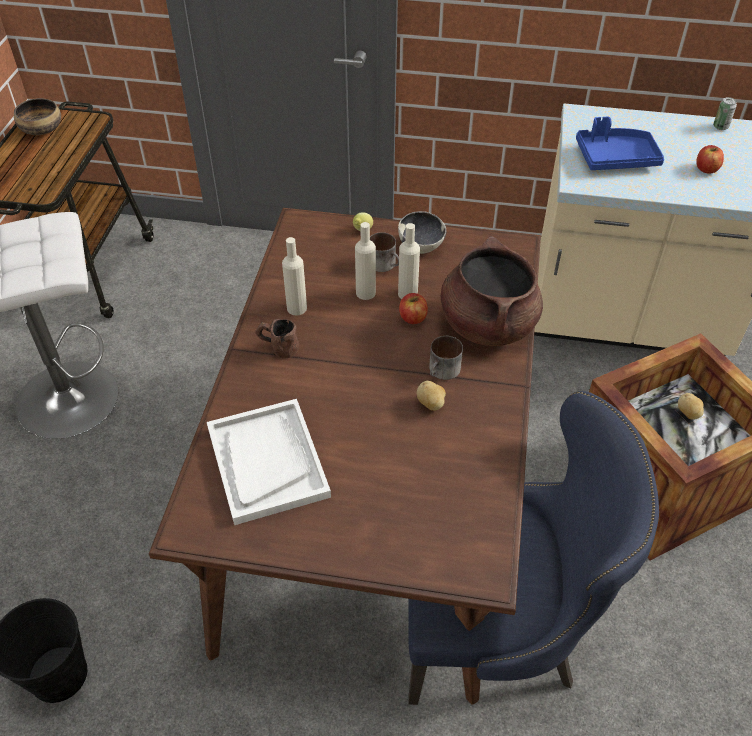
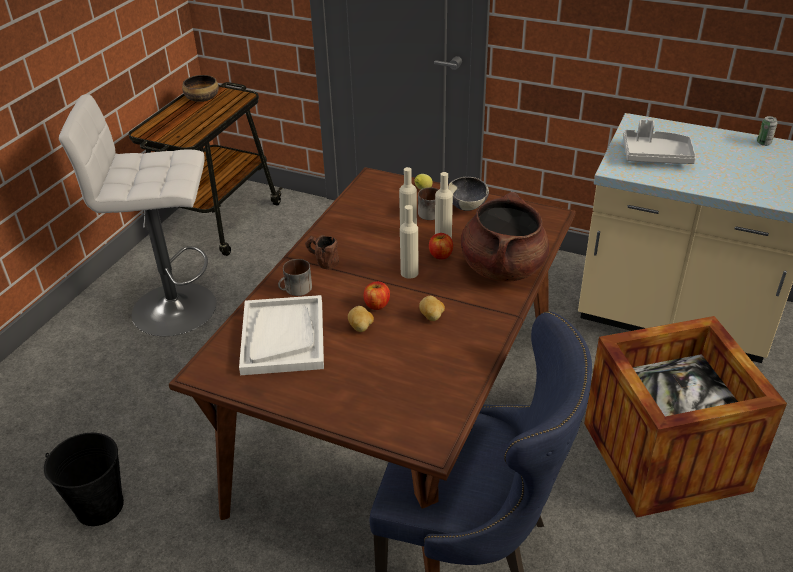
camera: 15 degrees right, 10 degrees down
beige bottle [282,237,307,315] -> beige bottle moved to [400,205,419,279]
mug [429,336,463,380] -> mug moved to [278,259,312,296]
blue tray [576,117,664,170] -> grey tray [623,119,696,164]
potato [678,393,704,420] -> potato moved to [348,306,374,332]
apple [696,145,724,173] -> apple moved to [364,281,390,310]

